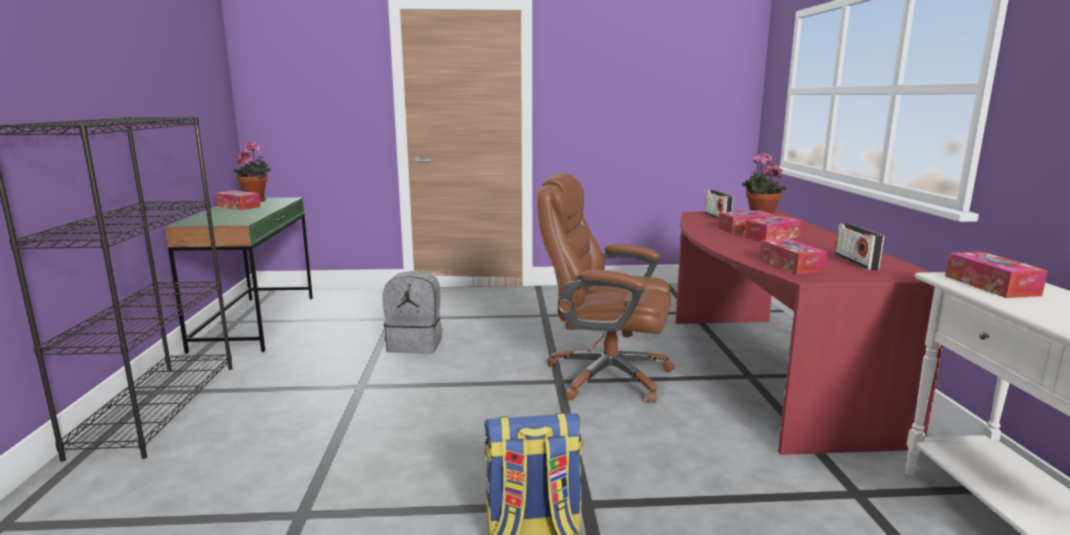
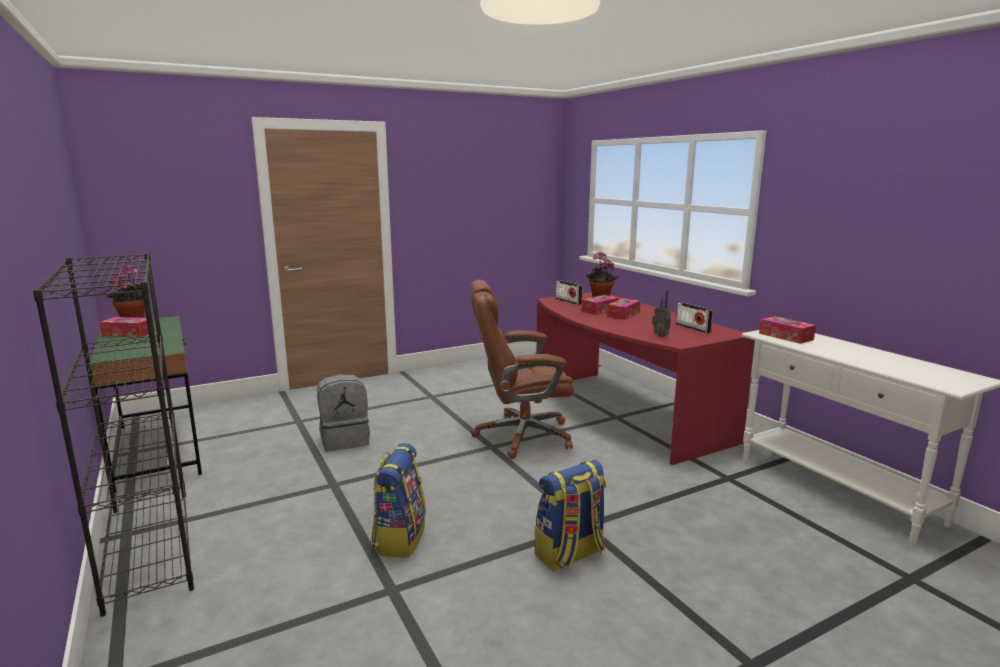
camera: 25 degrees left, 0 degrees up
tissue box [759,238,828,275] -> radio [652,290,671,337]
none -> backpack [371,443,426,558]

